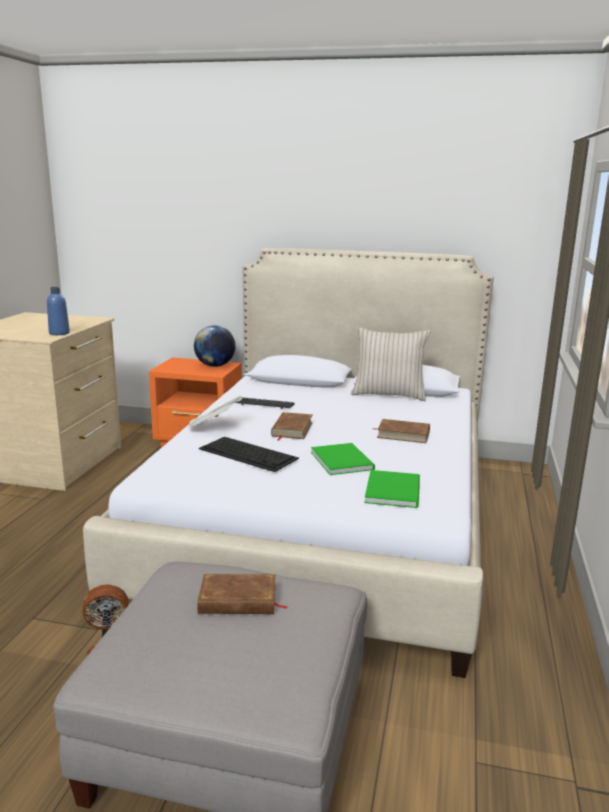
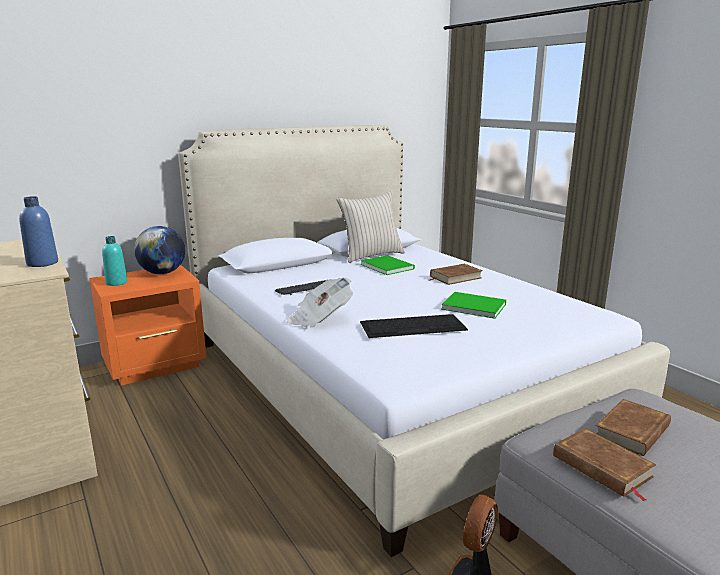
camera: 45 degrees left, 0 degrees up
brown book [271,412,312,441] -> brown book moved to [553,428,656,502]
green book [364,470,420,508] -> green book moved to [361,255,415,275]
none -> turquoise bottle [102,236,127,286]

